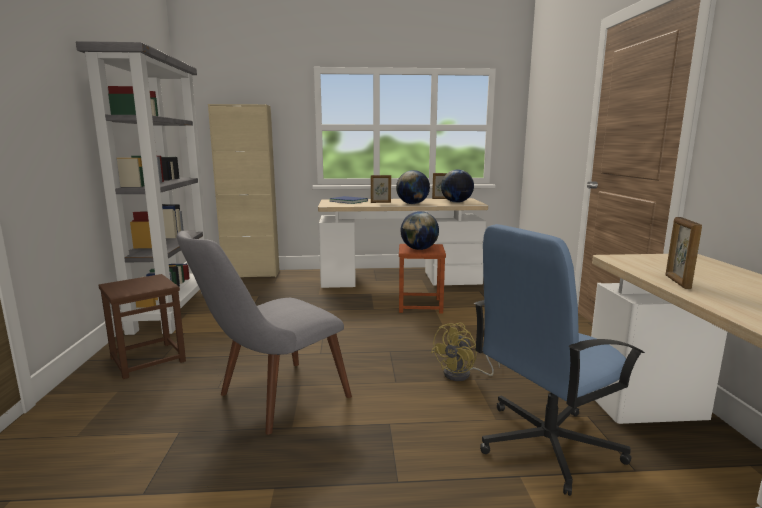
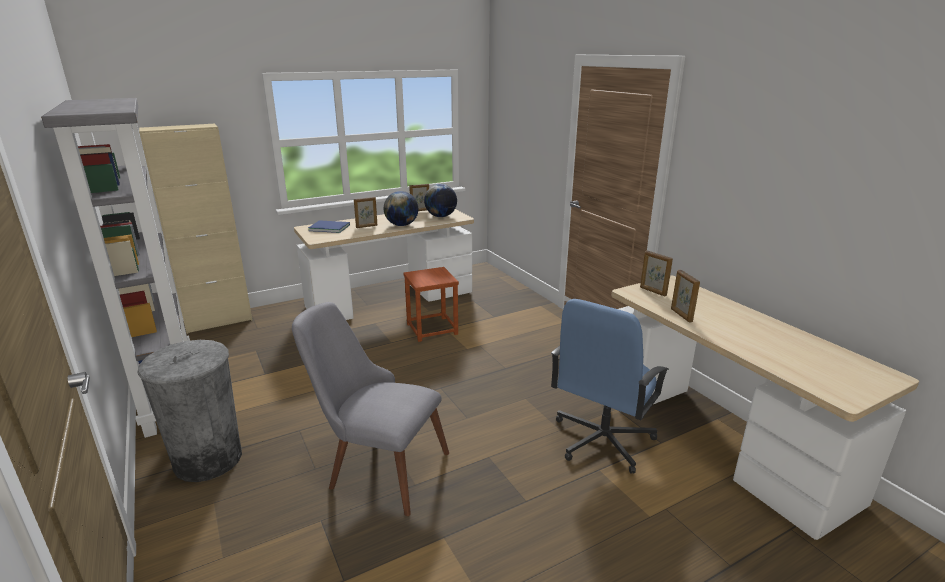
camera: 25 degrees left, 10 degrees up
brown stool [98,274,186,379] -> grey trash can [137,340,242,482]
grey chair [177,231,352,435] -> grey chair turned 90 degrees clockwise [292,302,449,516]
globe [400,211,439,250] -> none
yellow fan [431,323,500,381] -> none
none -> picture frame [640,251,673,296]

